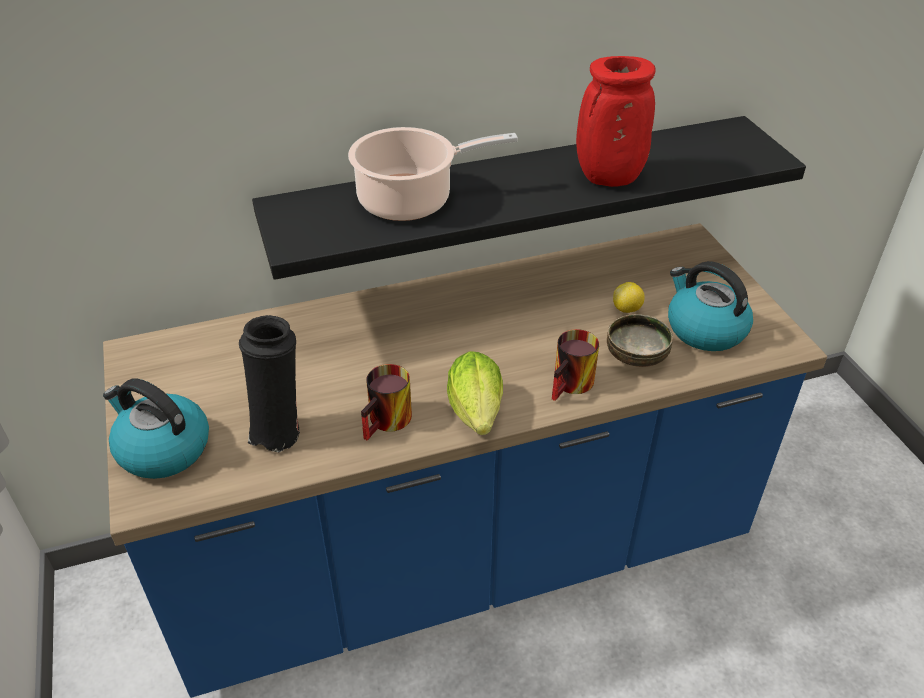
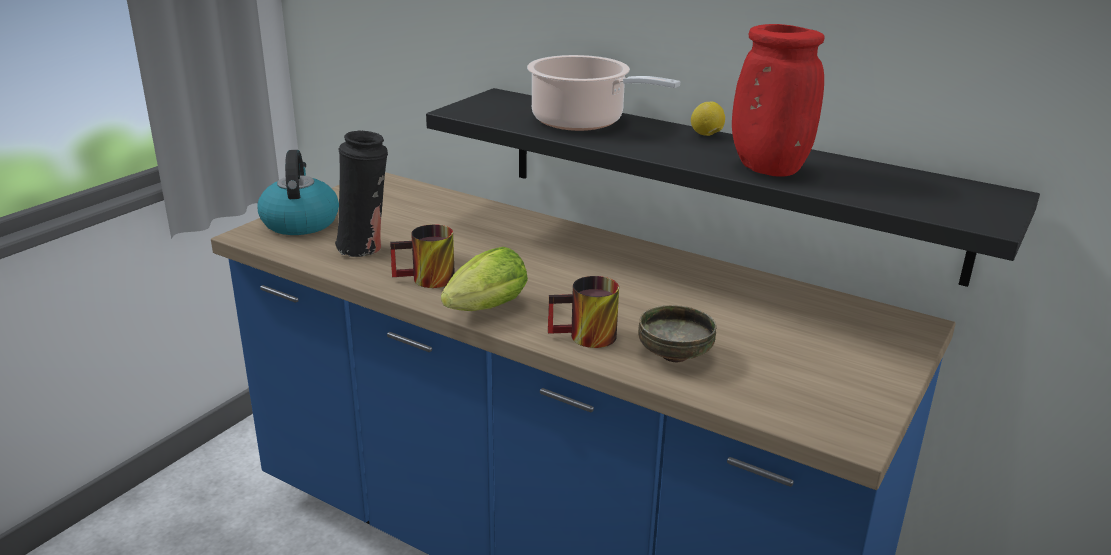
camera: 50 degrees right, 15 degrees down
lemon [613,282,645,313] -> lemon moved to [691,101,725,136]
kettle [668,261,753,351] -> none

